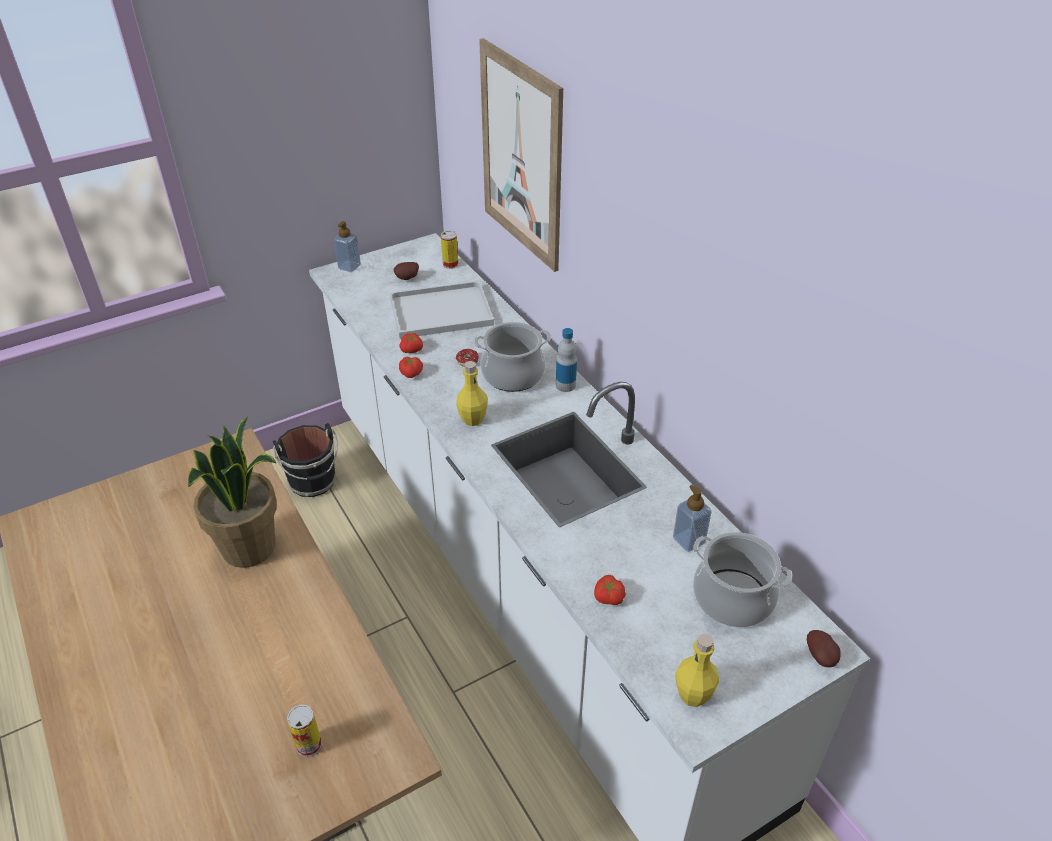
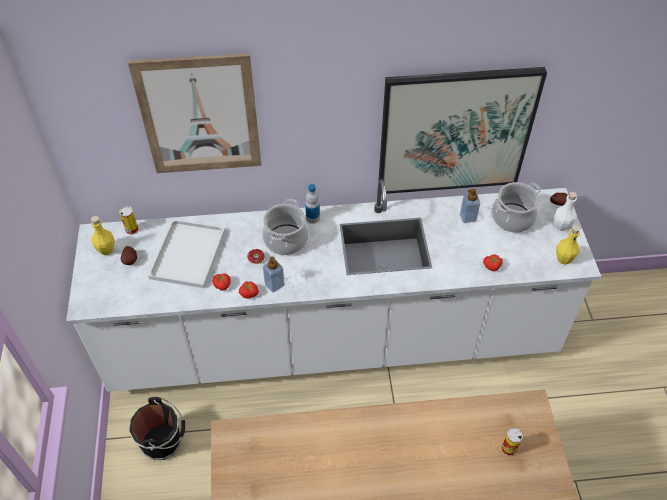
camera: 65 degrees left, 10 degrees up
potted plant [188,416,277,568] -> none
soap dispenser [334,221,361,272] -> soap dispenser moved to [263,256,285,292]
yellow bottle [456,361,488,426] -> yellow bottle moved to [91,216,114,255]
none -> picture [378,67,547,194]
none -> white bottle [554,192,577,231]

